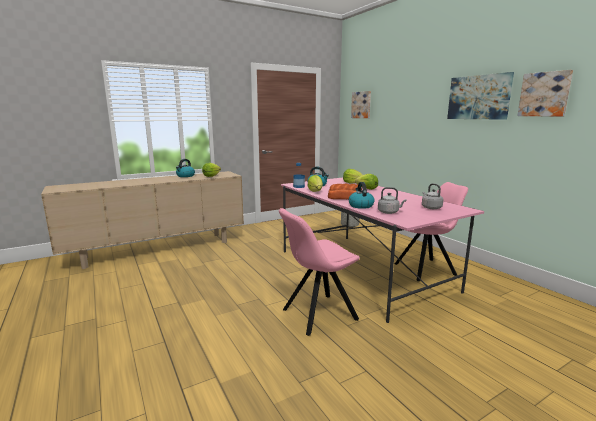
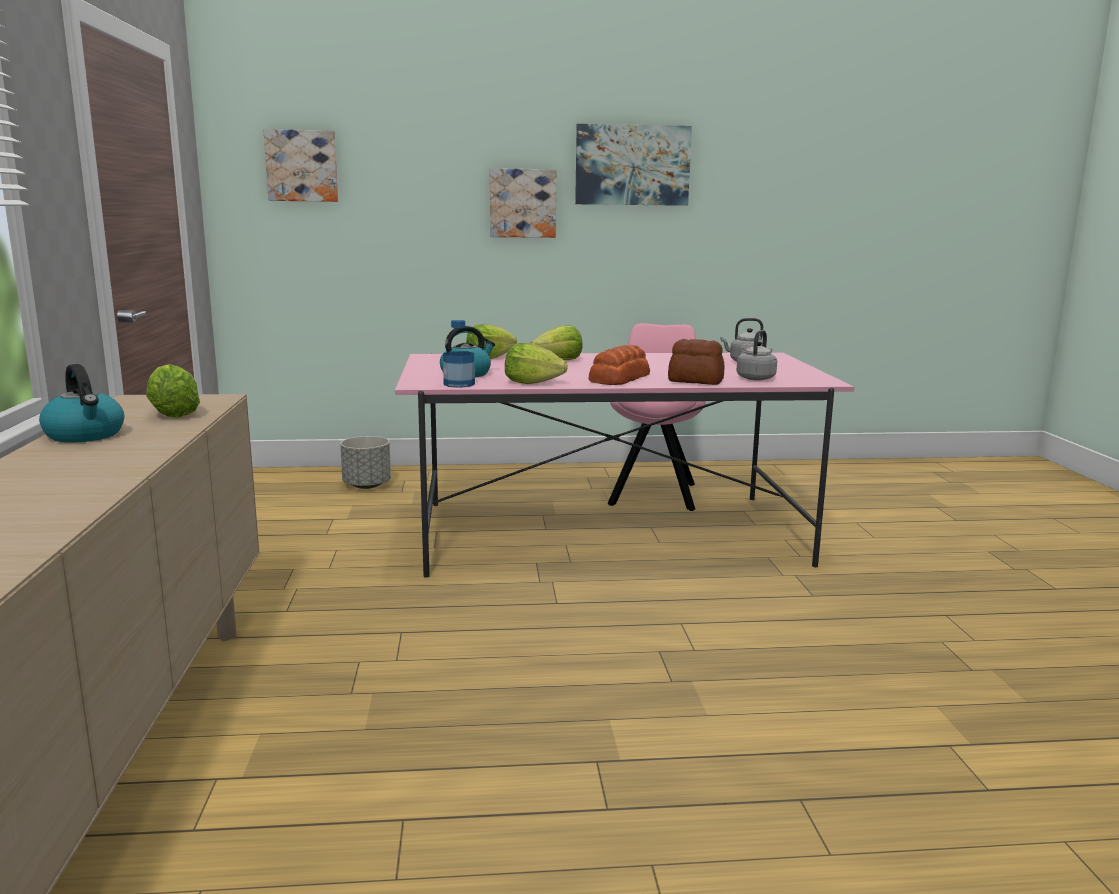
camera: 65 degrees left, 0 degrees up
pink chair [279,208,360,336] -> none
kettle [349,182,375,209] -> bread [668,339,724,385]
picture [517,70,573,116] -> picture moved to [490,168,556,238]

